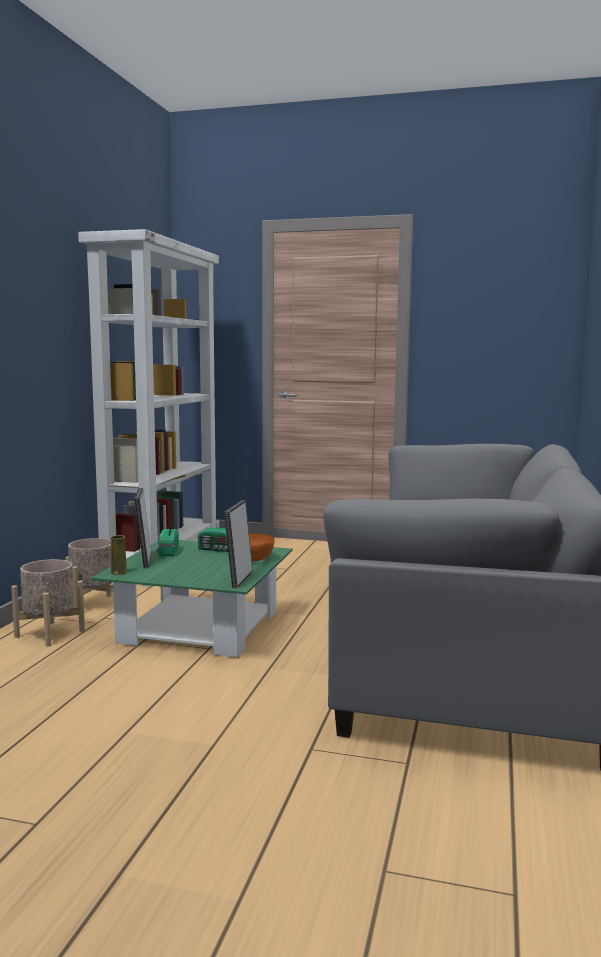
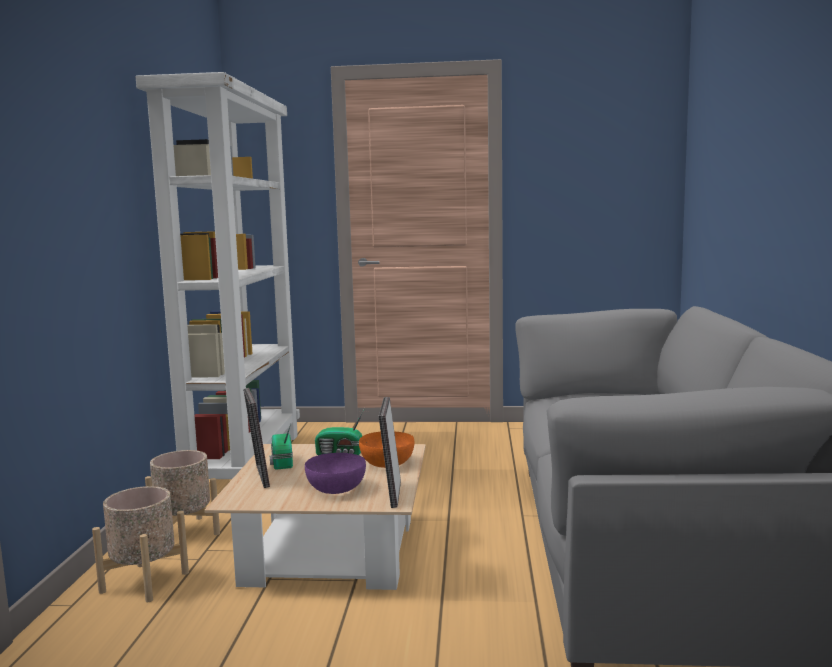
camera: 10 degrees left, 0 degrees up
green coffee table [91,540,293,658] -> beige coffee table [204,444,426,590]
yellow vase [111,535,127,575] -> none
none -> purple bowl [305,453,366,494]

